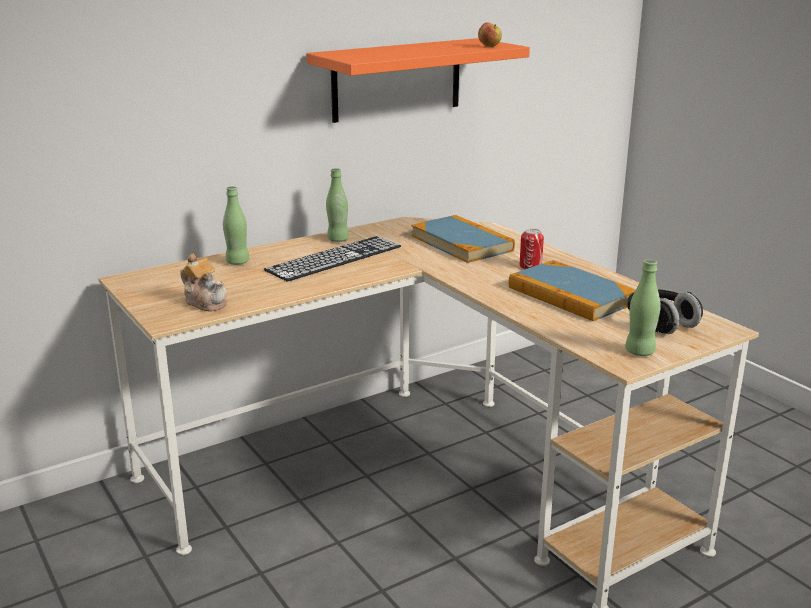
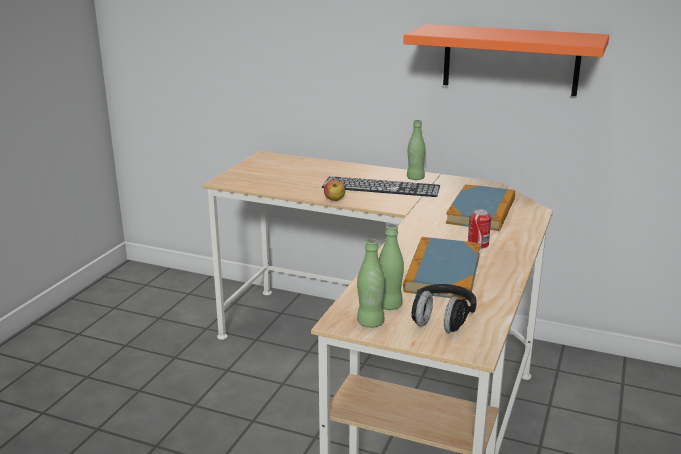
camera: 55 degrees right, 0 degrees up
teapot [180,253,227,311] -> none
green bottle [223,186,249,265] -> green bottle moved to [378,224,404,310]
apple [478,22,502,47] -> apple moved to [324,180,345,201]

